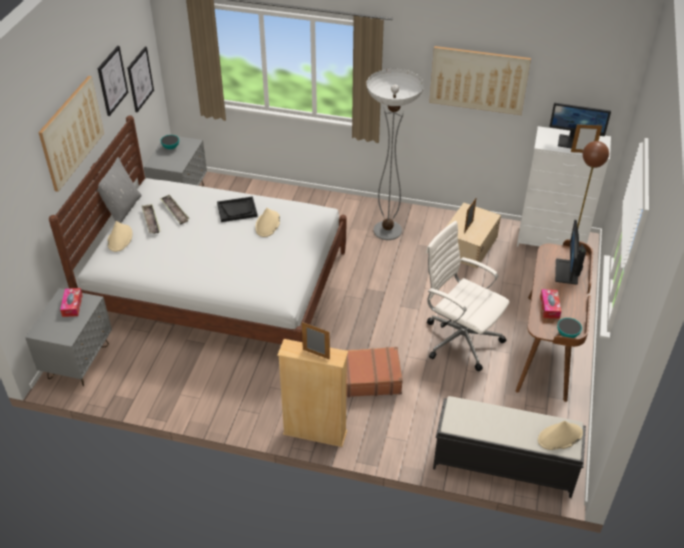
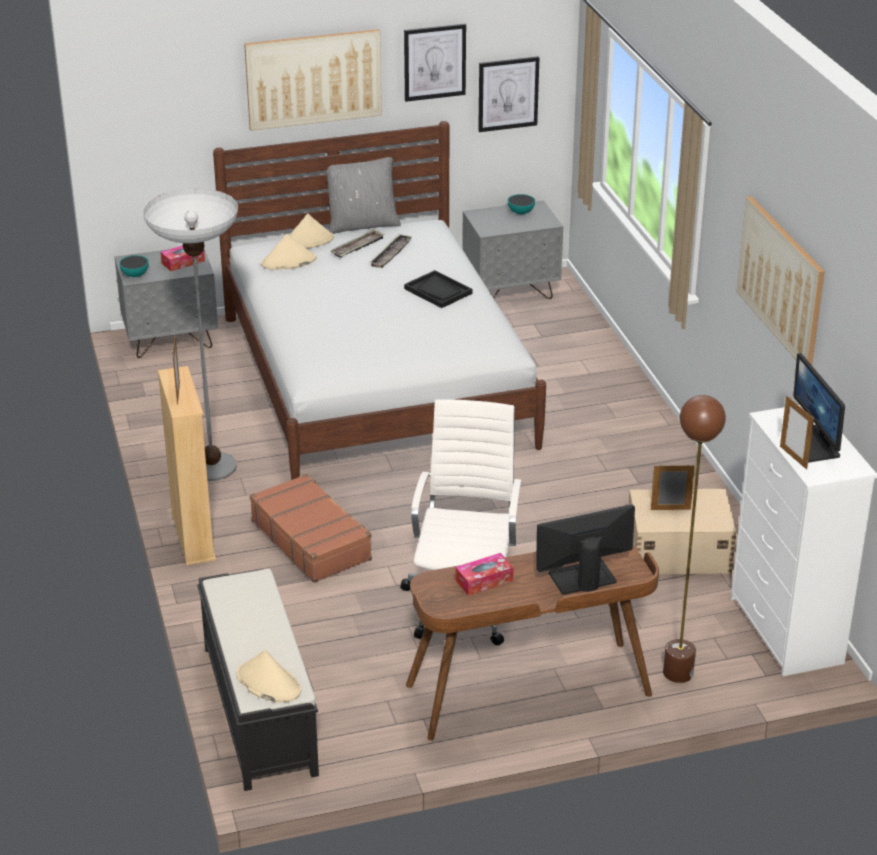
camera: 60 degrees right, 10 degrees down
beige hat [255,208,280,237] -> beige hat moved to [261,234,317,270]
floor lamp [367,69,424,240] -> floor lamp moved to [143,188,238,481]
bowl [557,318,582,338] -> bowl moved to [119,255,149,277]

